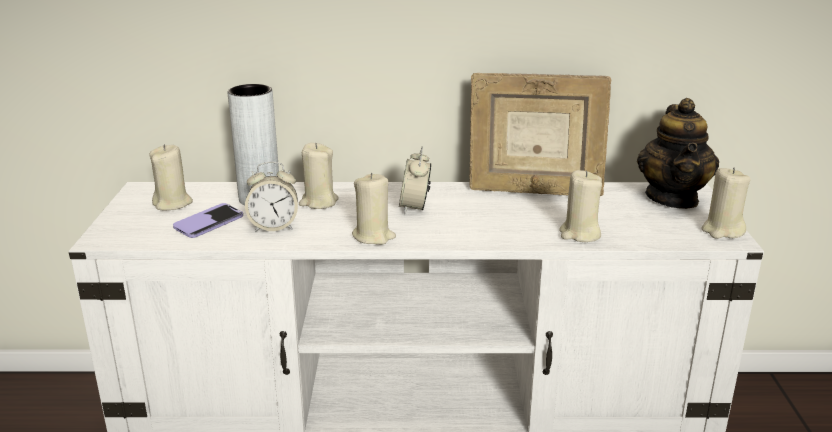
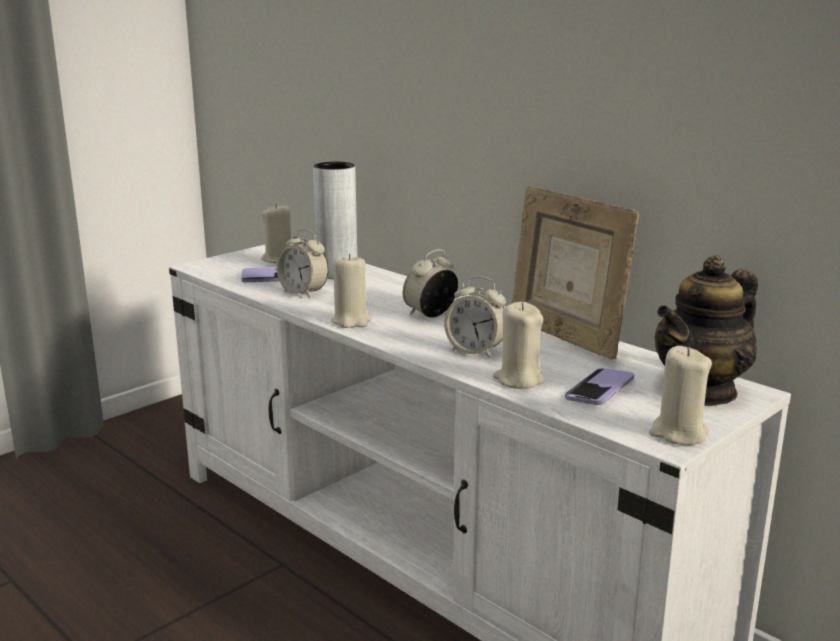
camera: 45 degrees right, 5 degrees down
beige candle [299,143,339,209] -> none
none -> alarm clock [444,276,506,358]
none -> phone [565,368,634,405]

